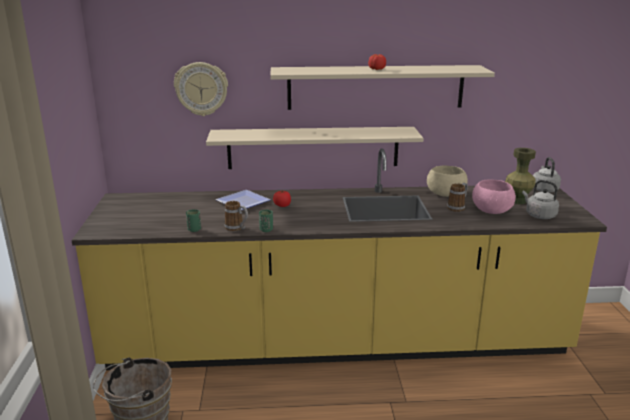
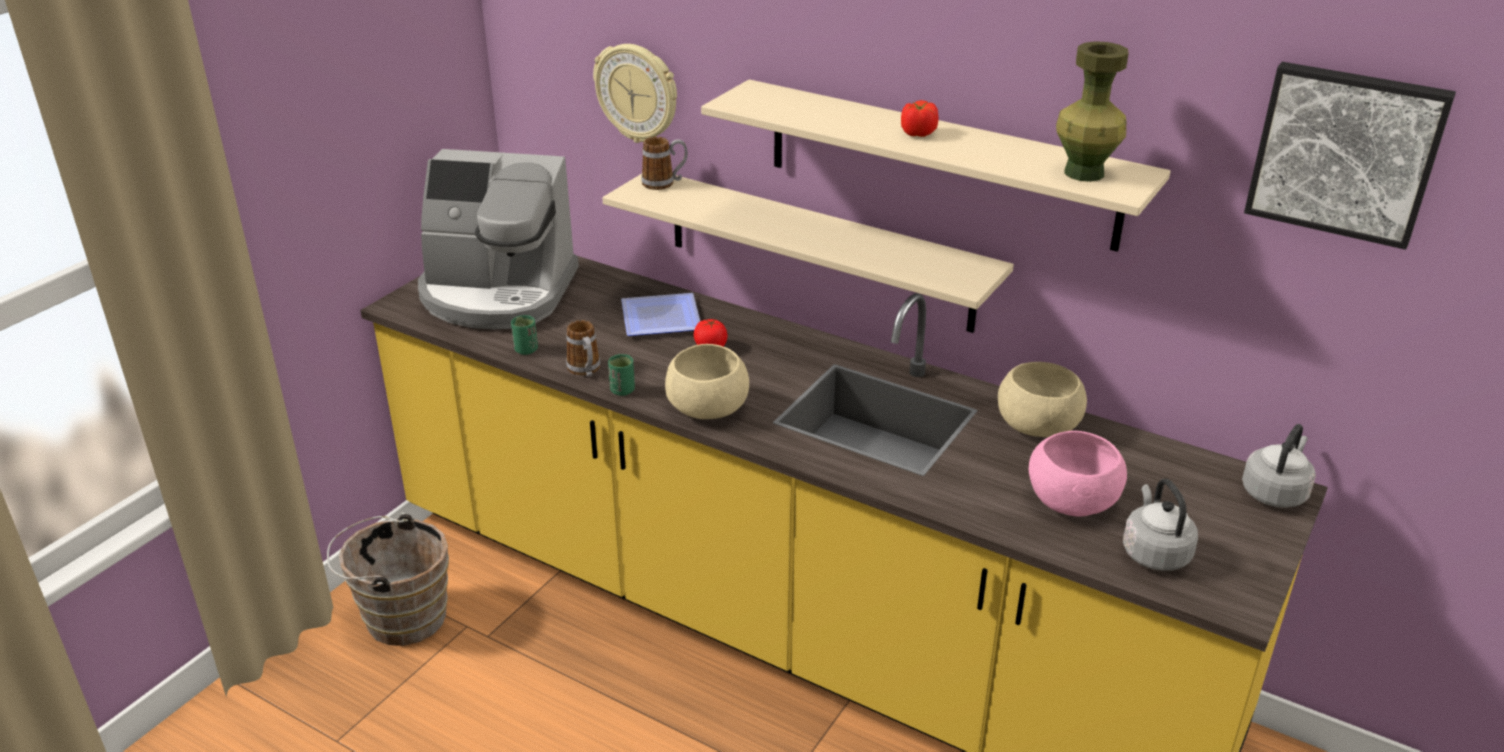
camera: 35 degrees right, 10 degrees up
mug [447,183,468,212] -> mug moved to [641,137,688,190]
green vase [505,148,536,204] -> green vase moved to [1056,41,1129,182]
none -> coffee machine [418,149,579,329]
none -> beige bowl [665,344,749,419]
none -> picture [1244,62,1456,250]

